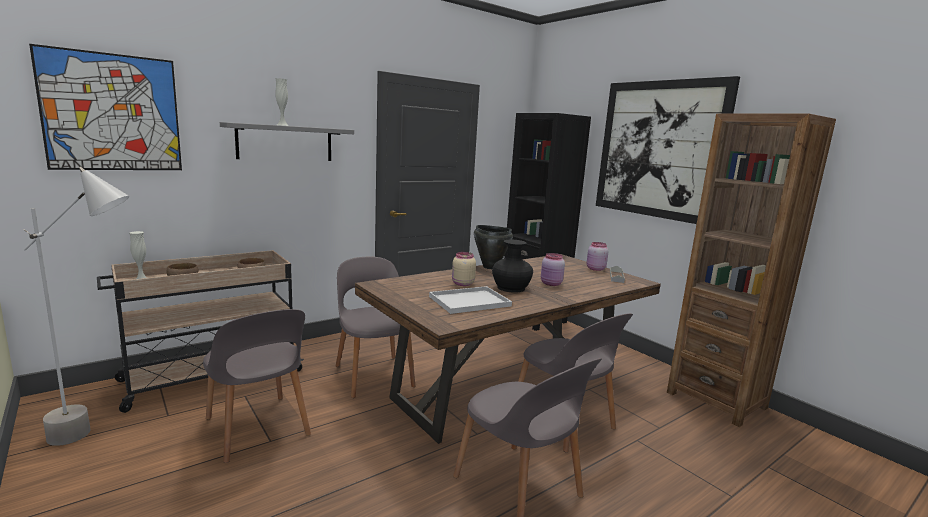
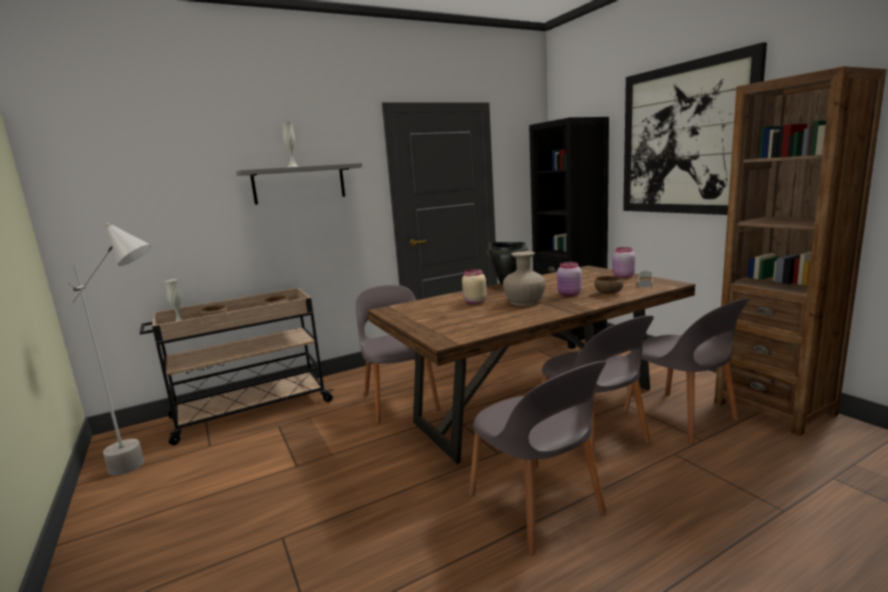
camera: 10 degrees right, 0 degrees up
picture [29,44,182,170] -> none
grey chair [203,309,311,463] -> grey chair moved to [623,298,750,444]
white tray [429,286,512,314] -> none
black vase [492,240,533,293] -> beige vase [503,251,546,306]
none -> brown bowl [594,276,624,294]

